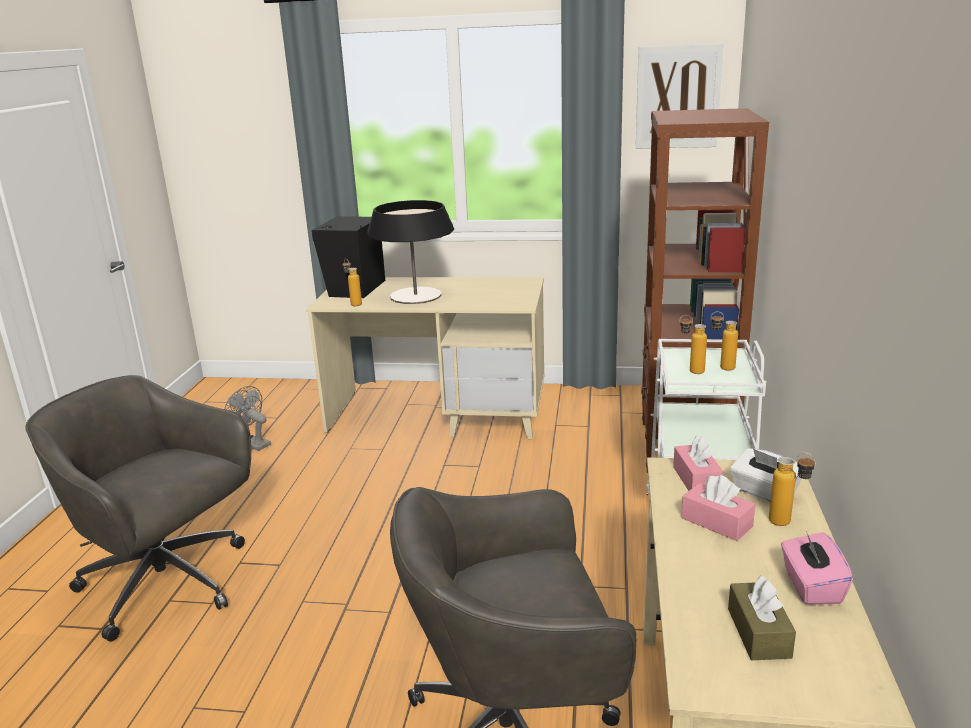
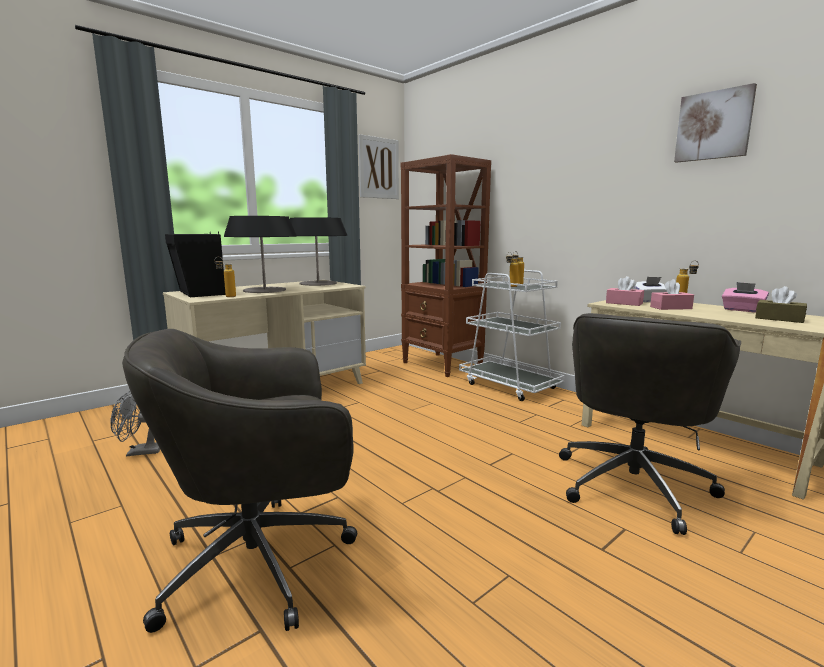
camera: 50 degrees left, 10 degrees down
none -> table lamp [290,217,347,286]
none -> picture [674,83,757,163]

